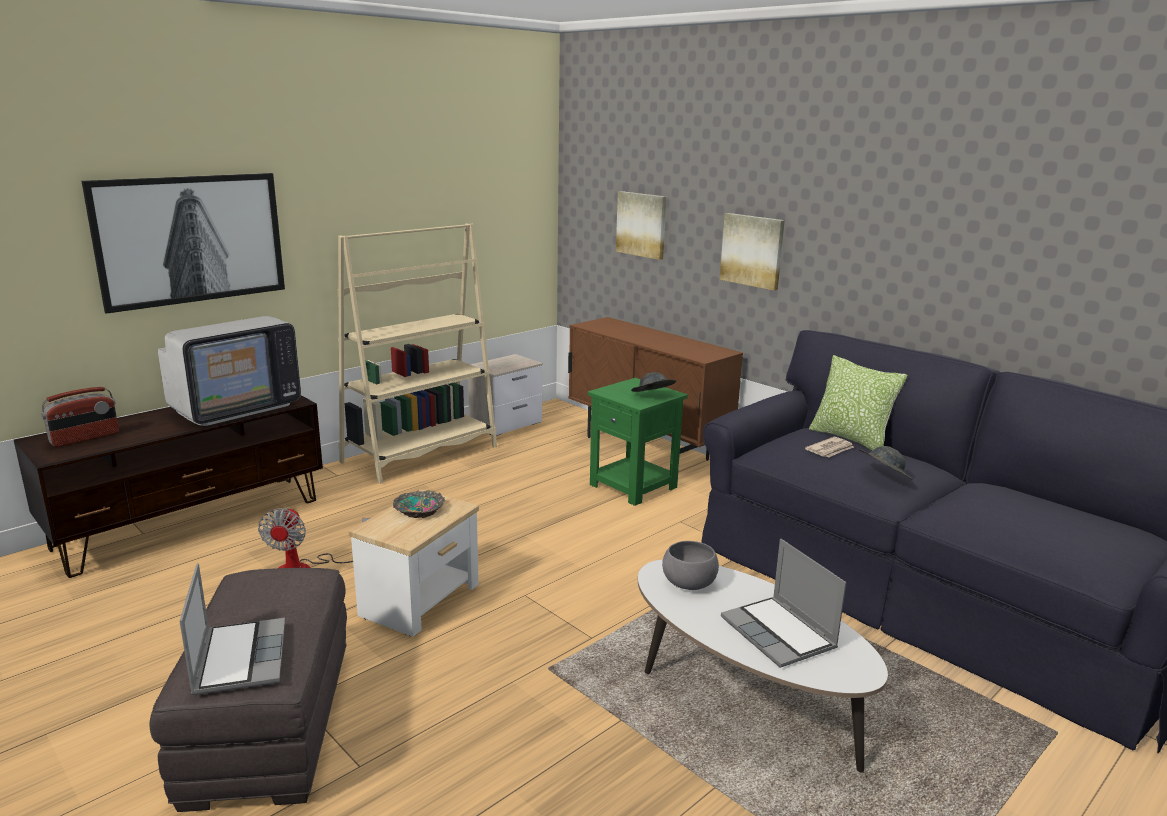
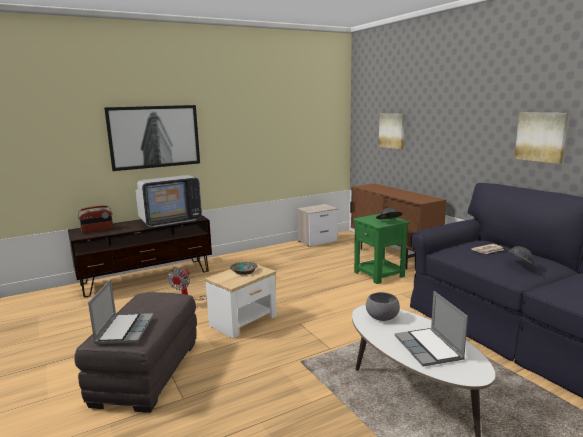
camera: 15 degrees right, 5 degrees down
beige bookcase [338,223,497,484] -> none
picture [720,213,785,290] -> picture moved to [514,112,569,164]
pillow [809,355,907,451] -> none

